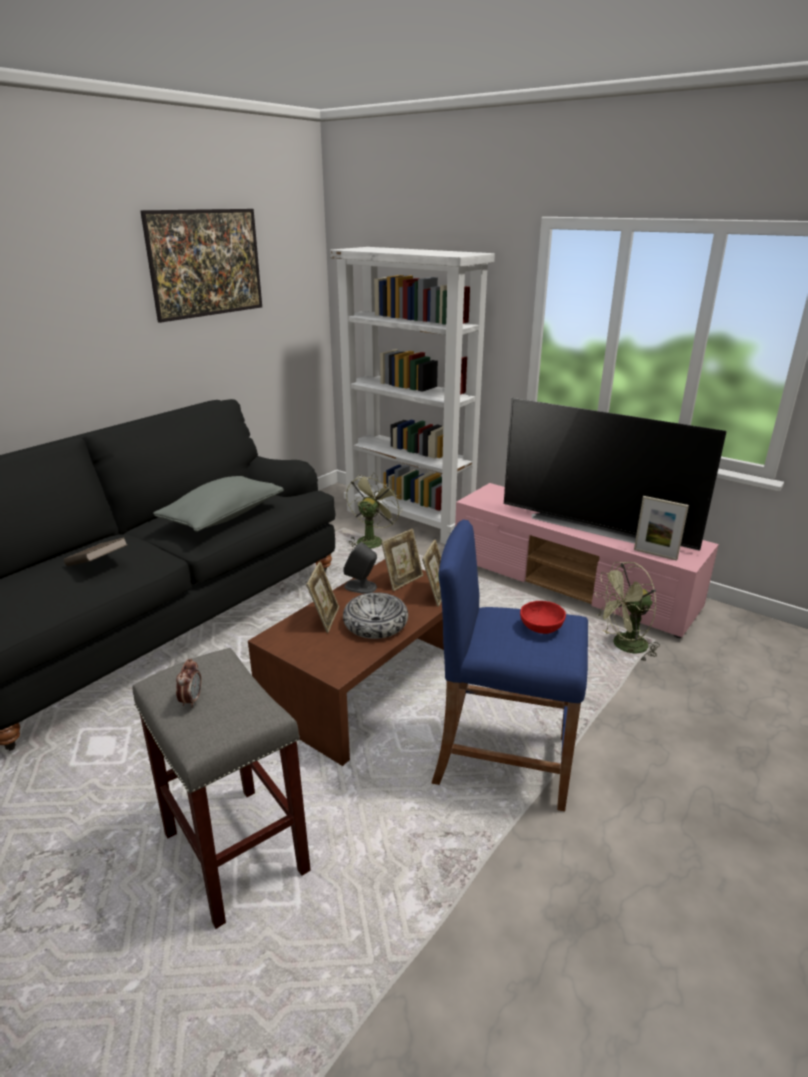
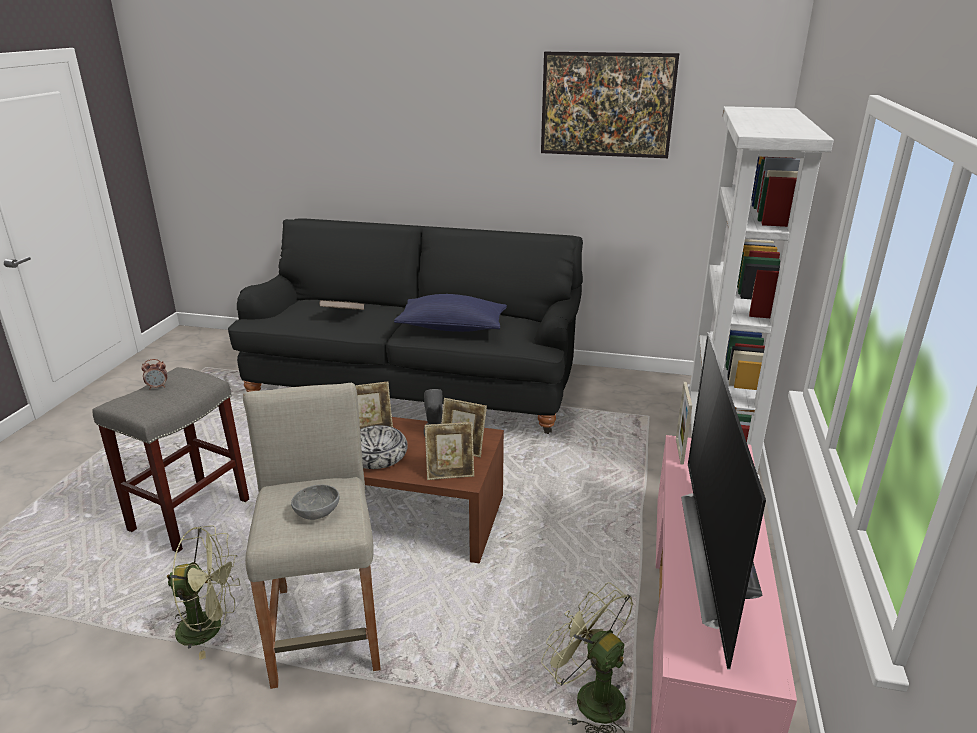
camera: 65 degrees right, 0 degrees up
grey pillow [153,476,284,532] -> blue pillow [394,294,507,332]
green fan [346,473,403,549] -> green fan moved to [167,525,240,660]
blue stool [431,519,588,811] -> beige stool [243,383,381,689]
red bowl [520,601,566,634] -> grey bowl [291,485,339,520]
picture frame [634,496,689,561] -> picture frame moved to [676,382,692,465]

